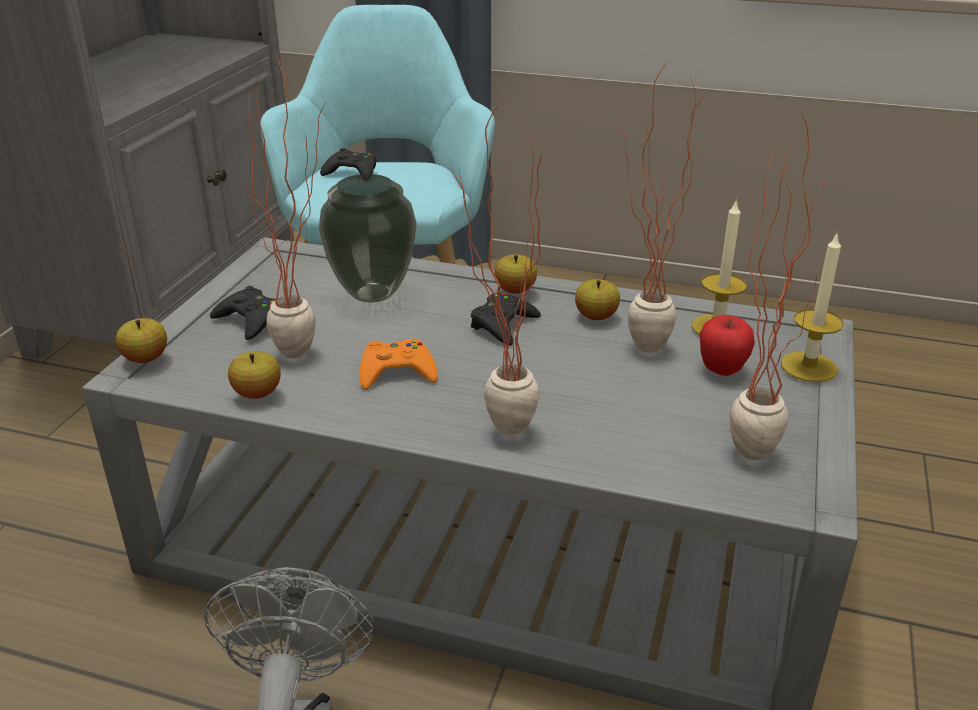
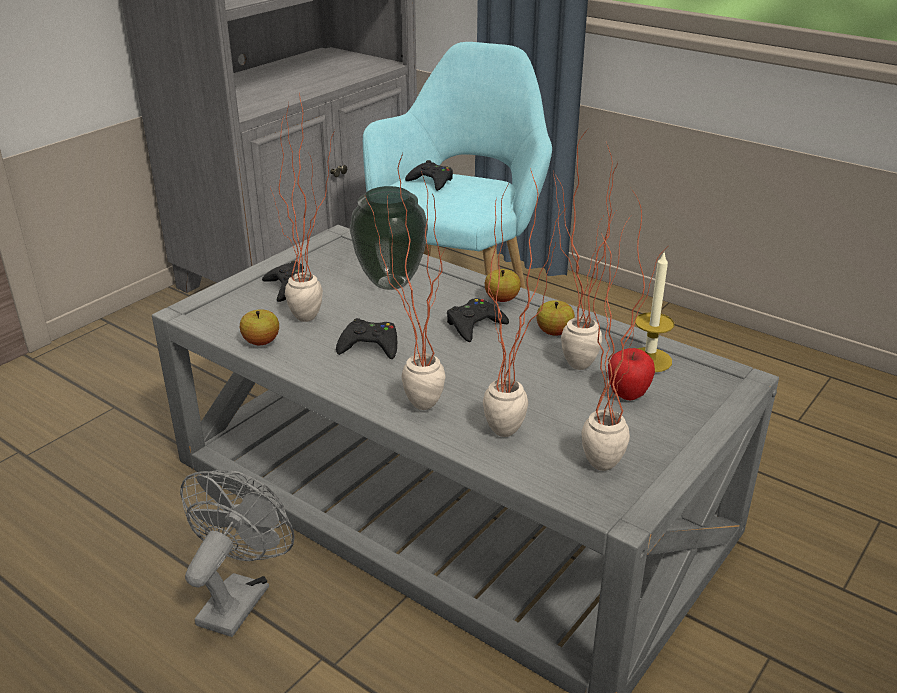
camera: 20 degrees right, 0 degrees up
apple [116,318,167,363] -> none
orange game controller [359,339,438,390] -> black game controller [336,318,397,359]
candle [781,232,844,382] -> none
none -> potted plant [483,168,564,437]

